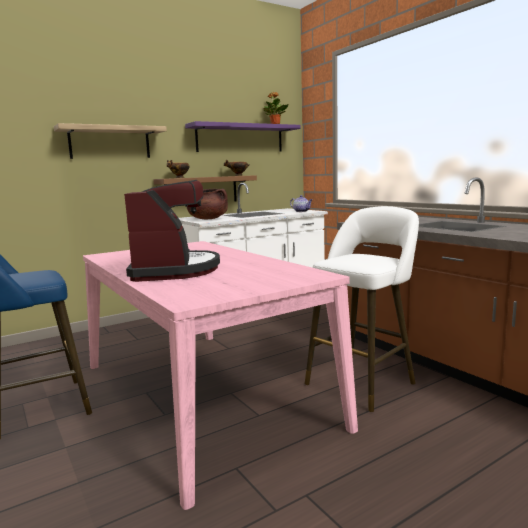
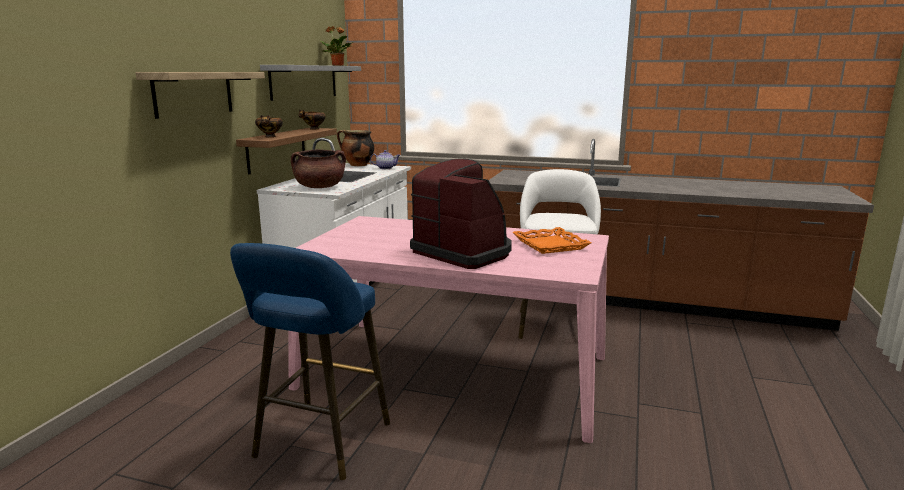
camera: 40 degrees left, 5 degrees up
purple shelf [185,121,301,152] -> grey shelf [260,65,361,101]
none -> cooking pot [337,130,374,166]
none -> orange tray [512,227,591,254]

